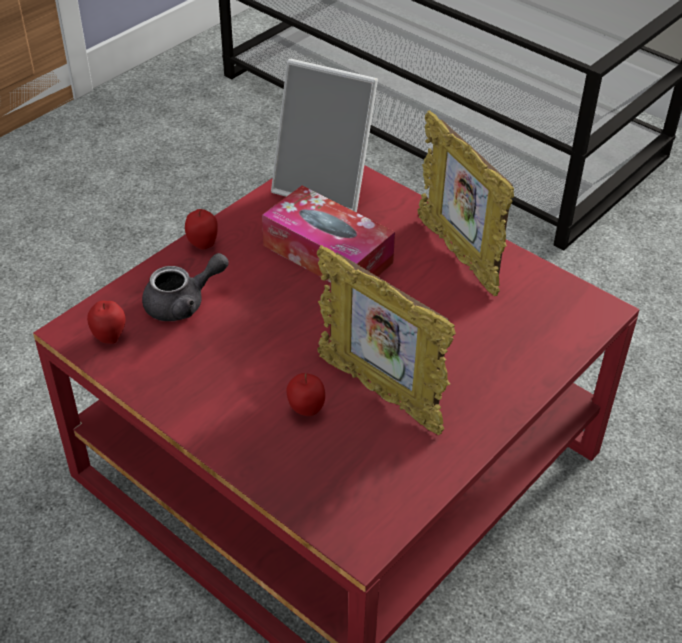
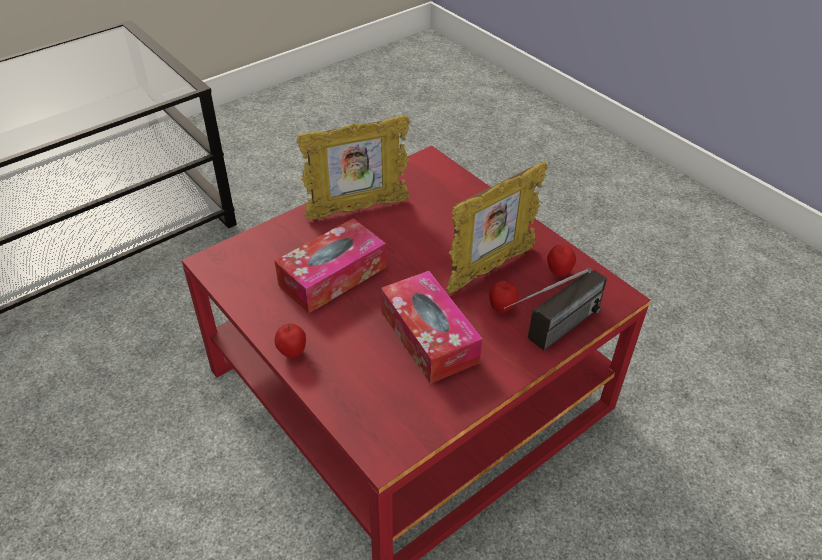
camera: 80 degrees left, 0 degrees up
apple [87,301,125,344] -> apple moved to [547,244,576,276]
grey teapot [142,253,229,321] -> none
picture frame [271,59,378,212] -> none
none -> tissue box [381,271,482,384]
none -> radio [503,268,607,350]

